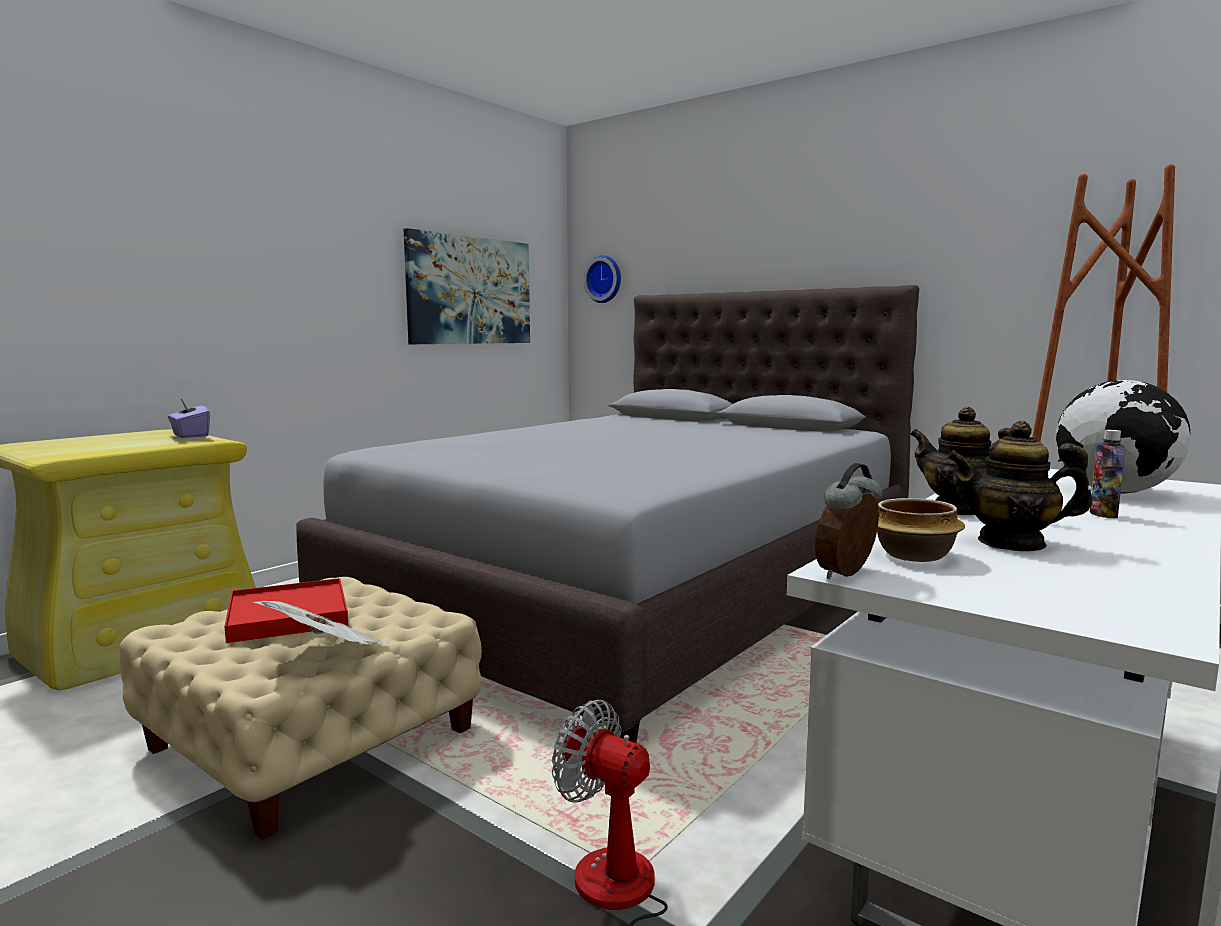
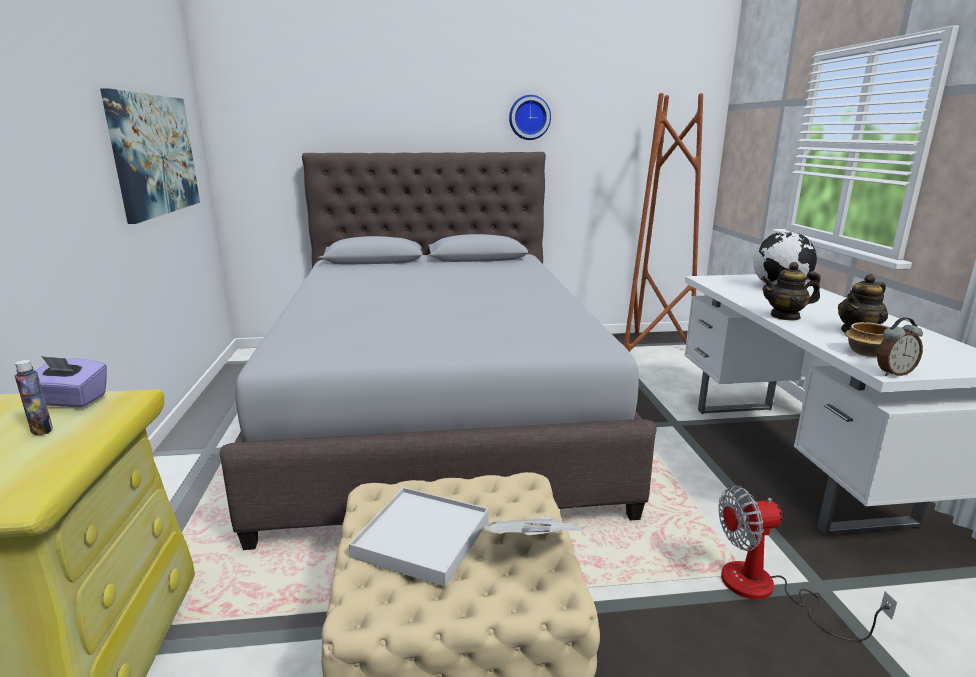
camera: 45 degrees left, 10 degrees up
red tray [224,578,348,643] -> white tray [349,487,488,587]
wall clock [583,255,621,303] -> wall clock moved to [509,95,551,140]
alarm clock [815,463,882,579] -> alarm clock turned 105 degrees counterclockwise [877,317,923,376]
bottle [1089,430,1125,518] -> bottle moved to [15,360,53,436]

